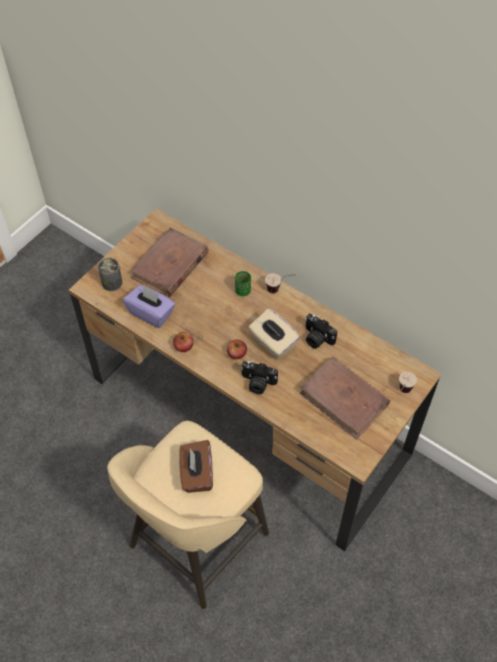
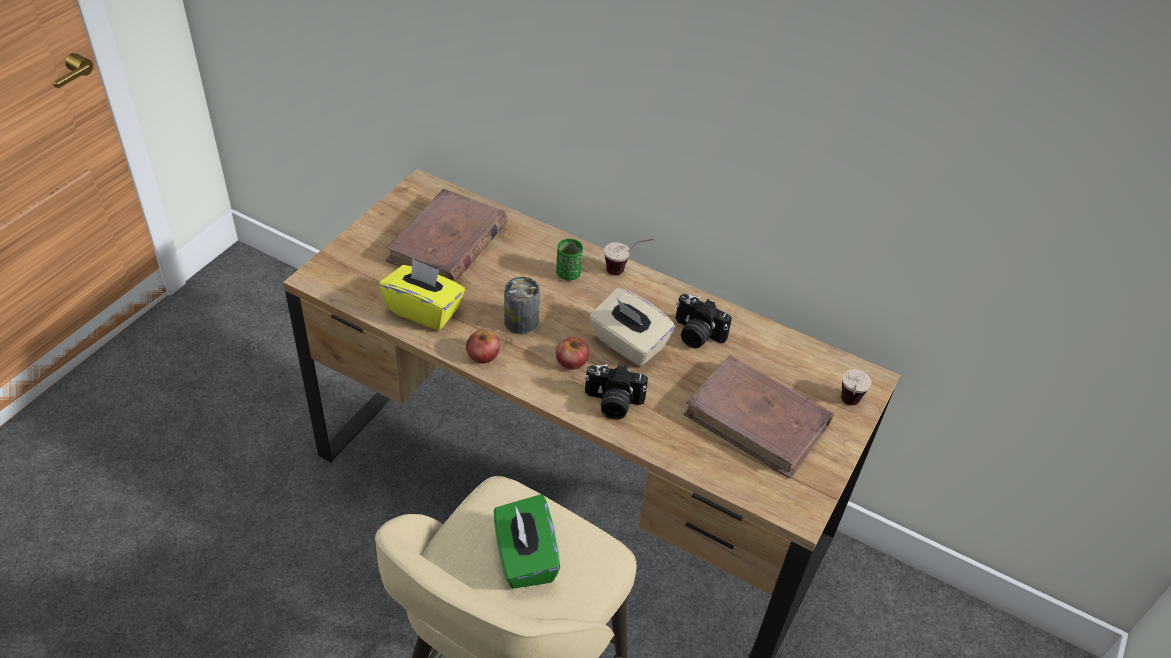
camera: 10 degrees left, 10 degrees down
can [98,258,122,291] -> can moved to [504,277,540,335]
purple tissue box [123,285,175,328] -> yellow tissue box [379,258,465,330]
brown tissue box [179,440,213,493] -> green tissue box [494,494,560,589]

